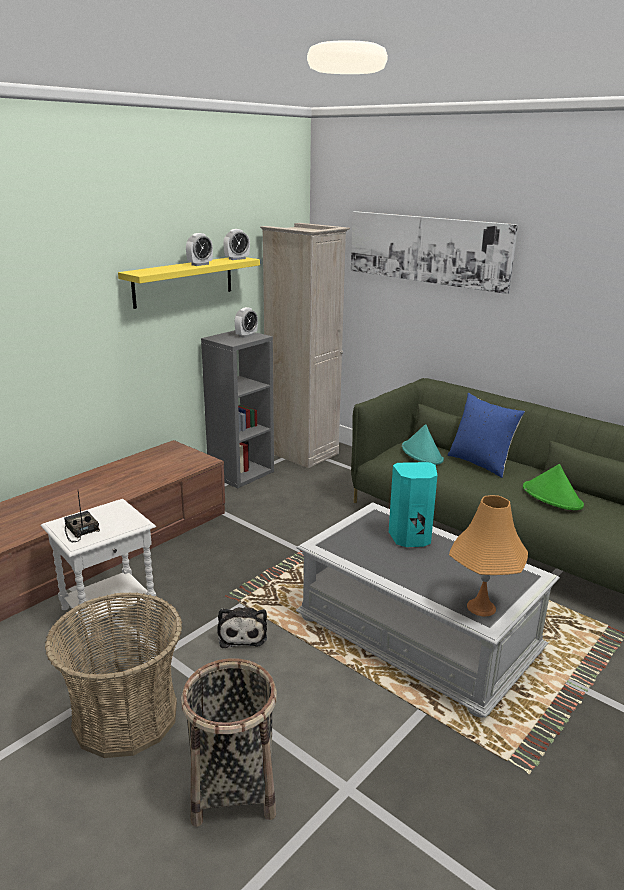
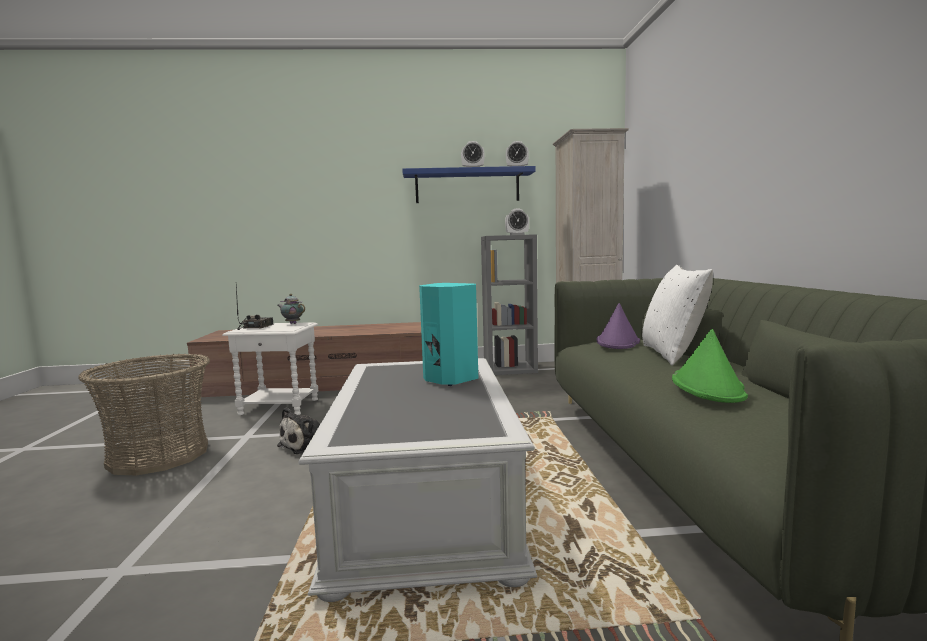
camera: 45 degrees right, 15 degrees down
yellow shelf [118,257,260,309] -> blue shelf [402,166,536,203]
basket [181,658,277,827] -> none
picture [351,211,518,294] -> none
turquoise hat [402,424,444,465] -> purple hat [596,303,640,349]
blue pillow [448,393,525,478] -> white pillow [642,265,713,366]
orange table lamp [449,495,528,617] -> none
none -> teapot [277,294,305,324]

